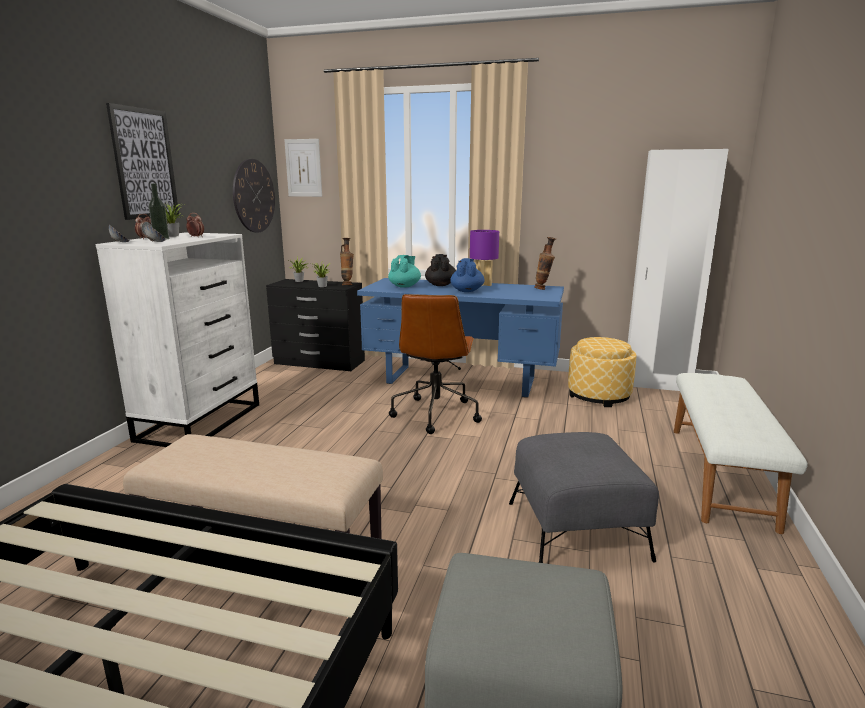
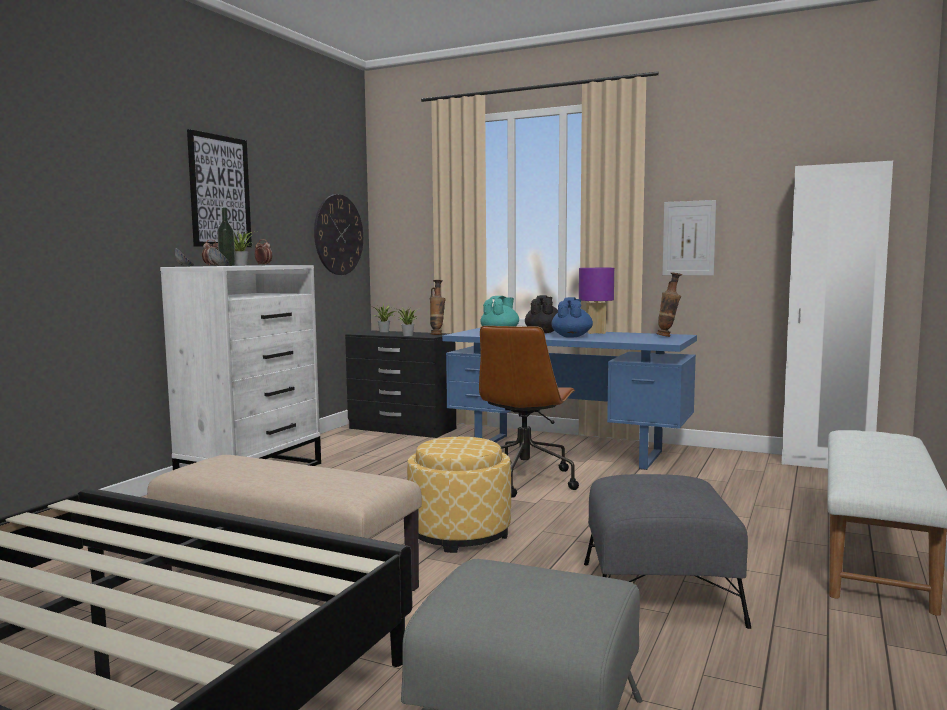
camera: 10 degrees right, 10 degrees down
picture [284,139,322,197] -> picture moved to [662,200,716,276]
ottoman [568,337,637,407] -> ottoman moved to [407,437,511,553]

